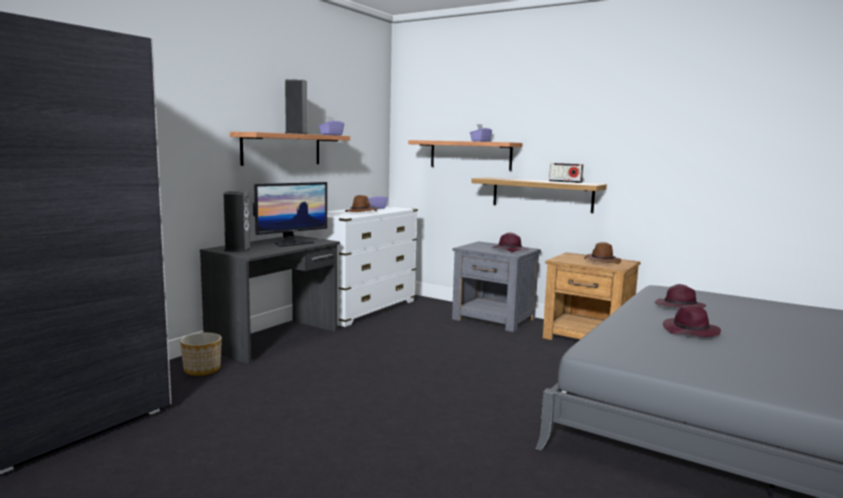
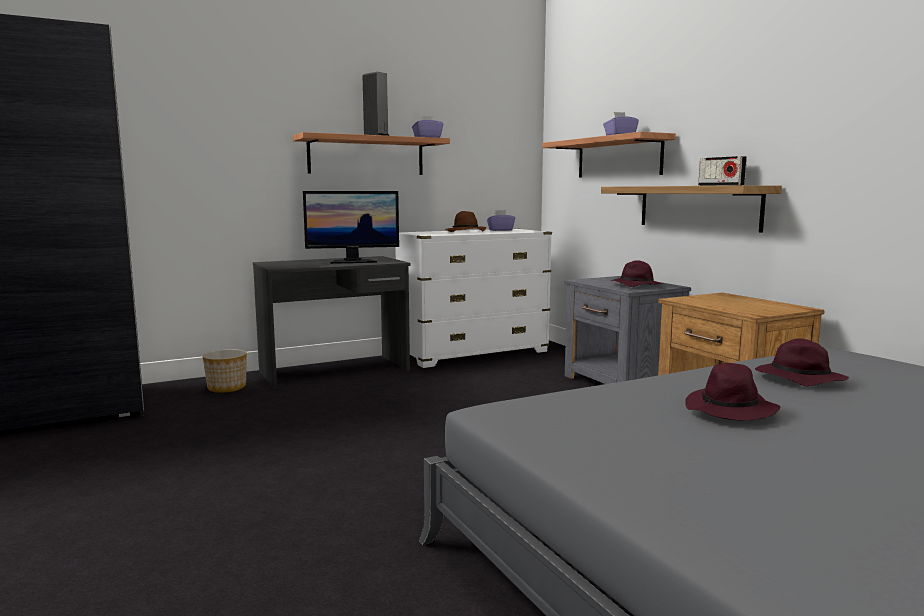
camera: 30 degrees right, 0 degrees up
speaker [224,192,252,252] -> none
brown hat [584,242,621,264] -> none

